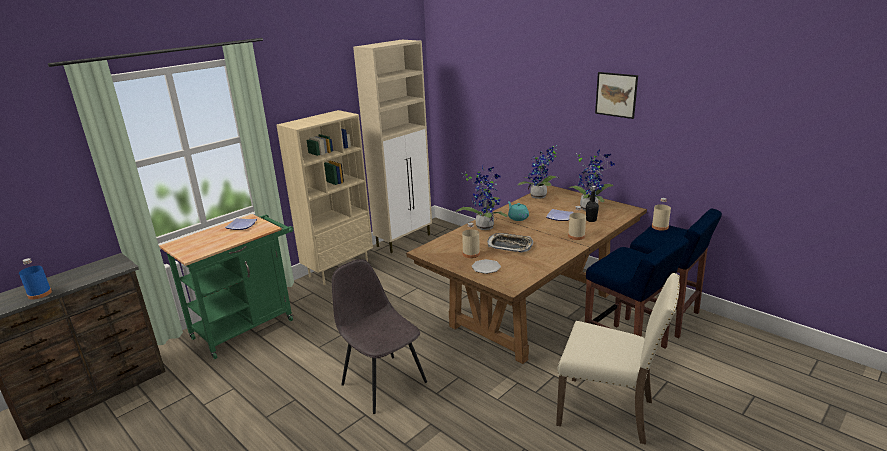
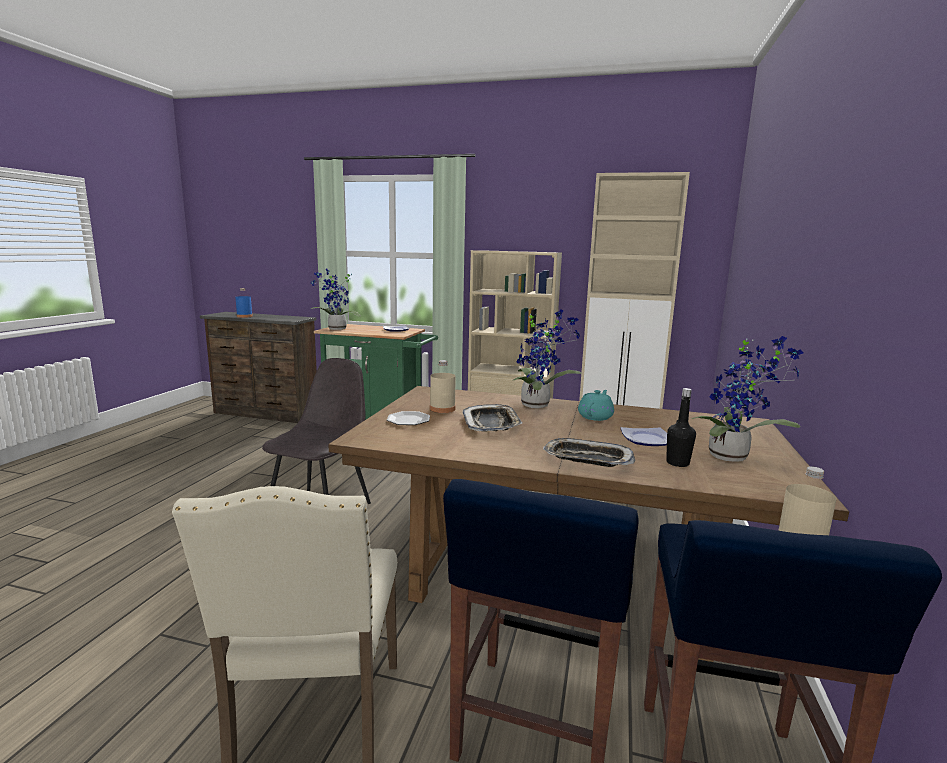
camera: 60 degrees right, 10 degrees down
potted plant [518,145,558,199] -> potted plant moved to [310,269,361,330]
beige bottle [568,206,586,240] -> tray [543,438,635,467]
picture [595,72,638,119] -> none

